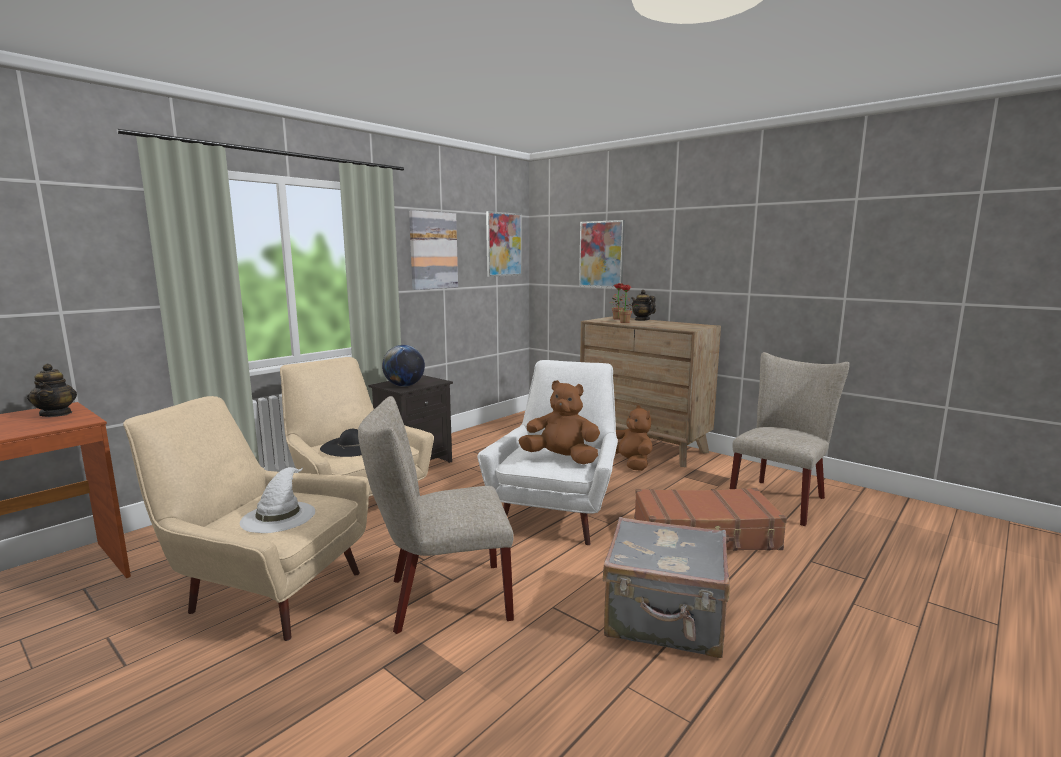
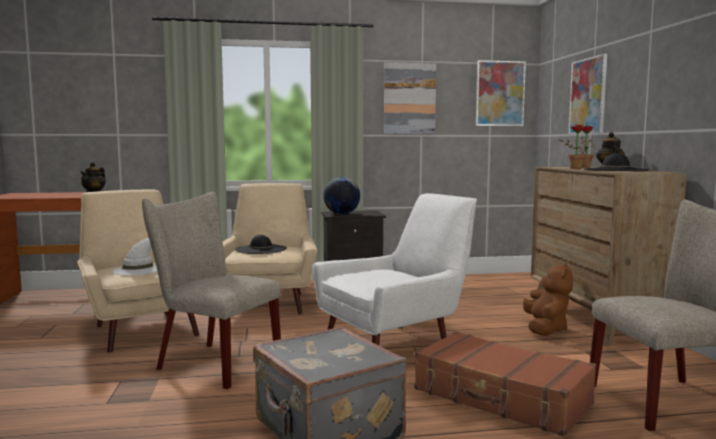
camera: 40 degrees right, 5 degrees down
brown plush toy [519,380,600,464] -> none
none -> black hat [584,153,649,172]

